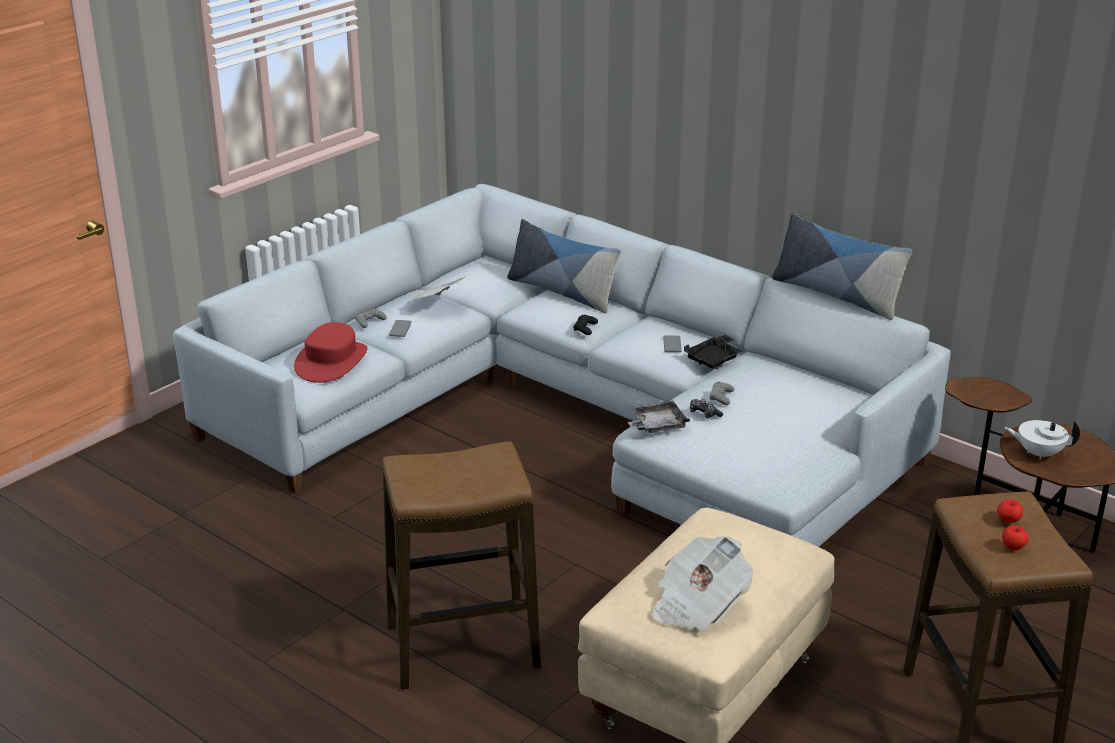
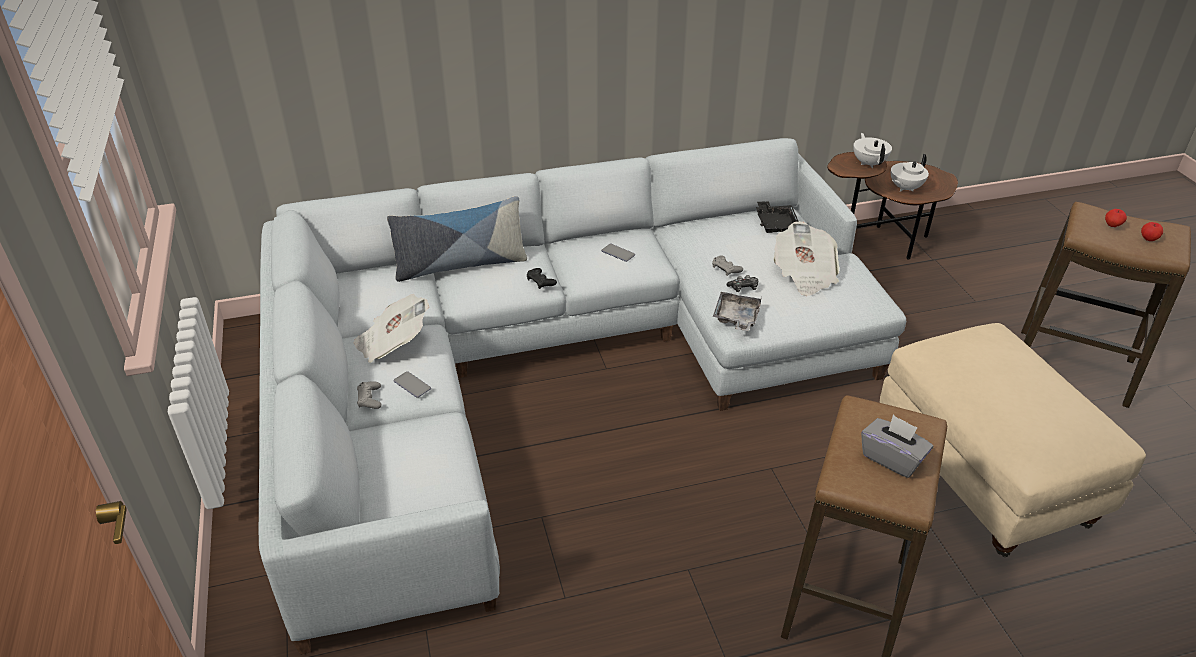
camera: 55 degrees left, 10 degrees up
red hat [294,322,368,383] -> none
newspaper [652,536,753,632] -> newspaper moved to [773,221,839,296]
black tray [684,335,742,368] -> black tray moved to [756,201,799,233]
pillow [772,213,912,320] -> none
none -> white teapot [853,133,892,168]
none -> grey tissue box [861,415,933,478]

